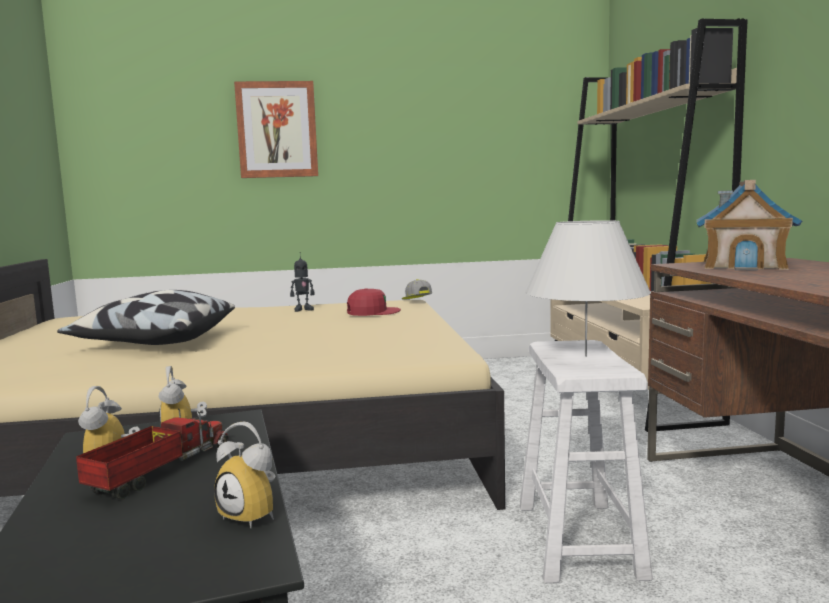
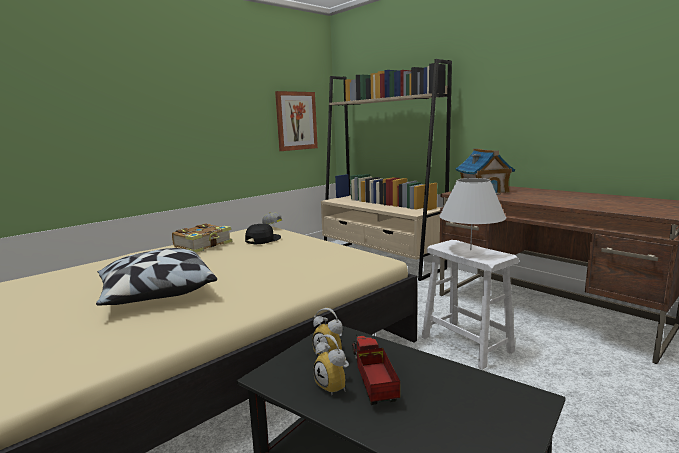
camera: 35 degrees left, 5 degrees up
alarm clock [214,422,276,528] -> none
picture [234,81,318,178] -> picture moved to [275,91,318,151]
toy robot [290,257,315,312] -> book [172,223,232,253]
red cap [347,288,401,316] -> black cap [245,224,281,244]

